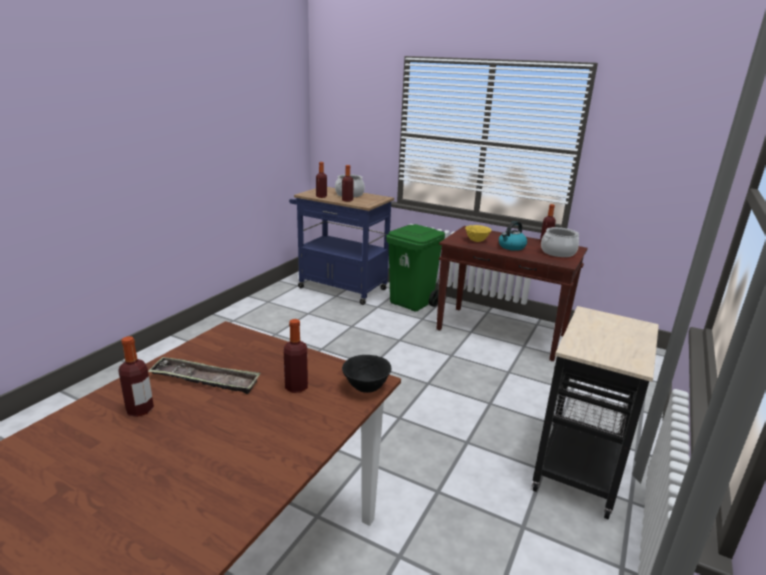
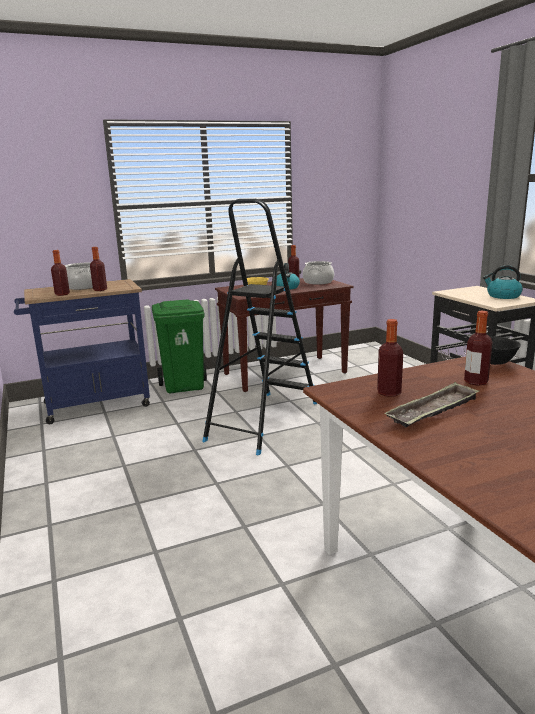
camera: 50 degrees left, 5 degrees down
bottle [118,336,154,417] -> bottle moved to [377,319,403,397]
none -> black step ladder [202,199,317,455]
none -> kettle [483,265,523,299]

